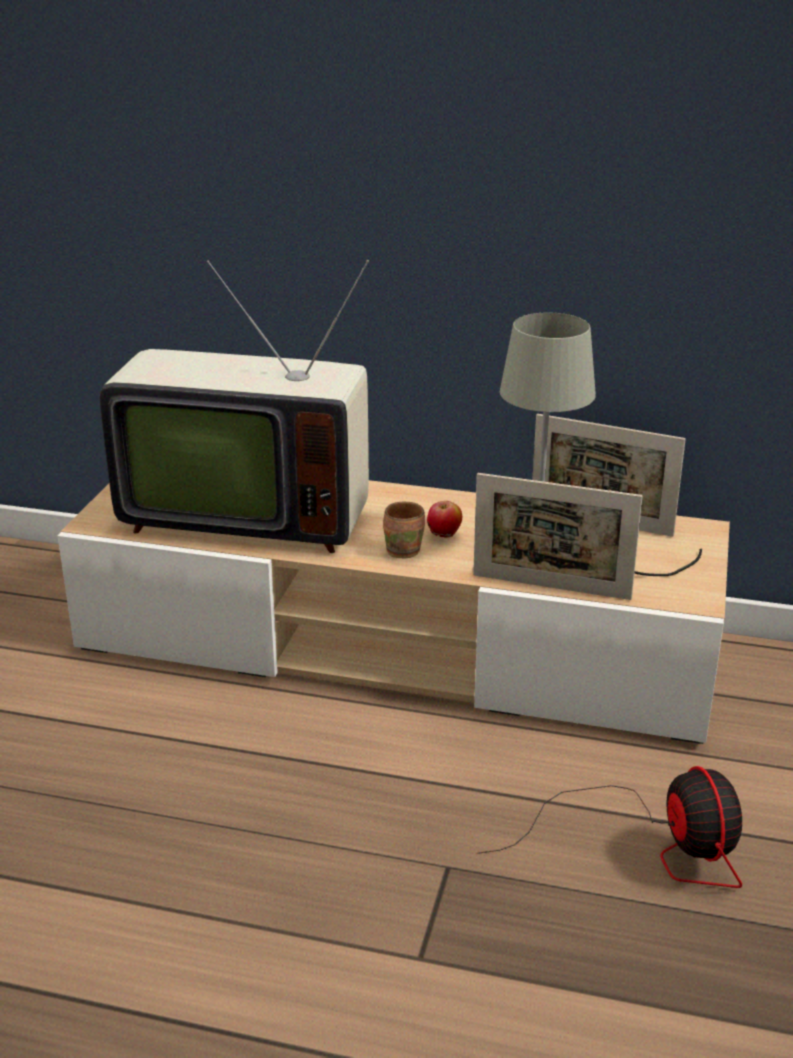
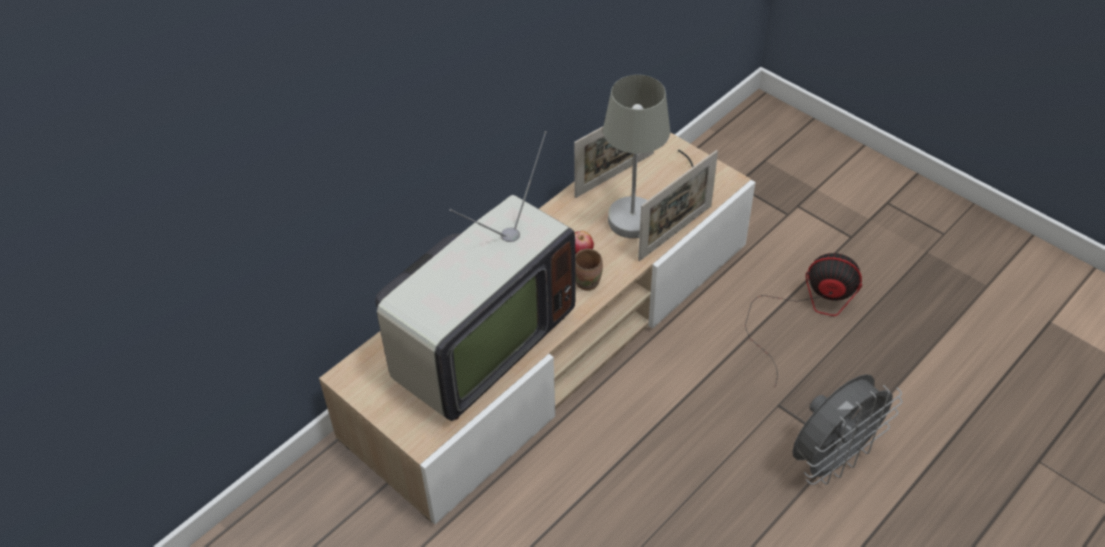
camera: 60 degrees left, 20 degrees up
none -> grey fan [792,374,902,485]

